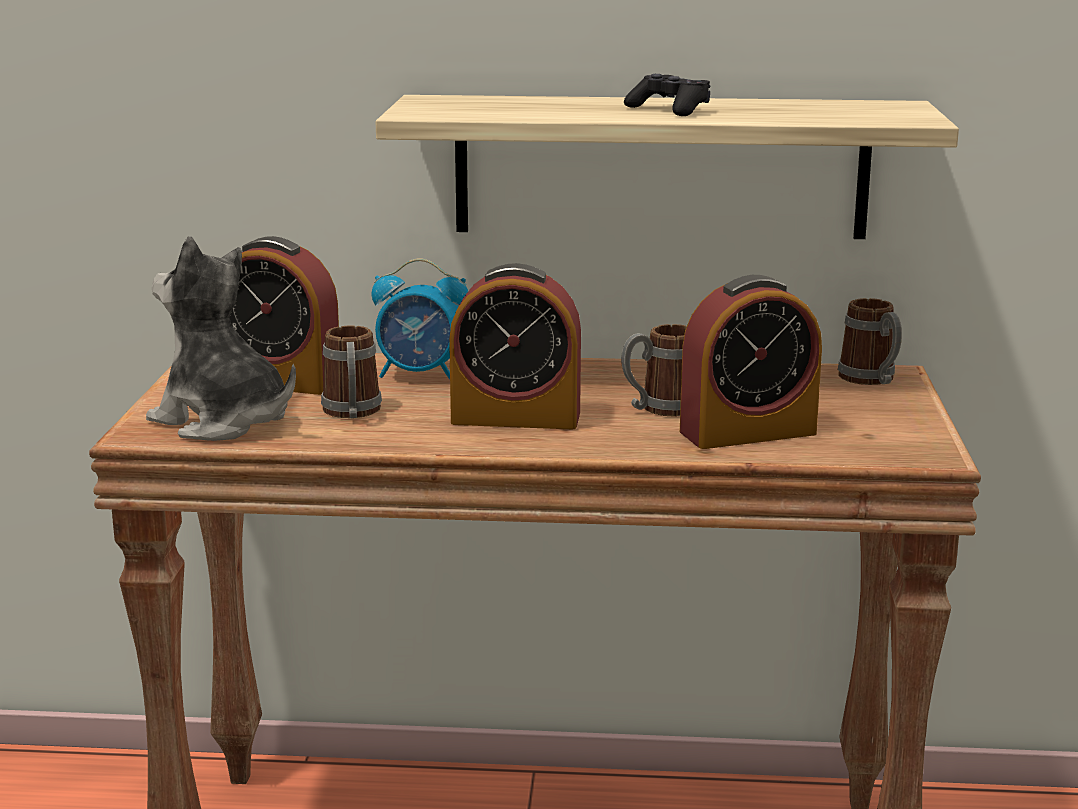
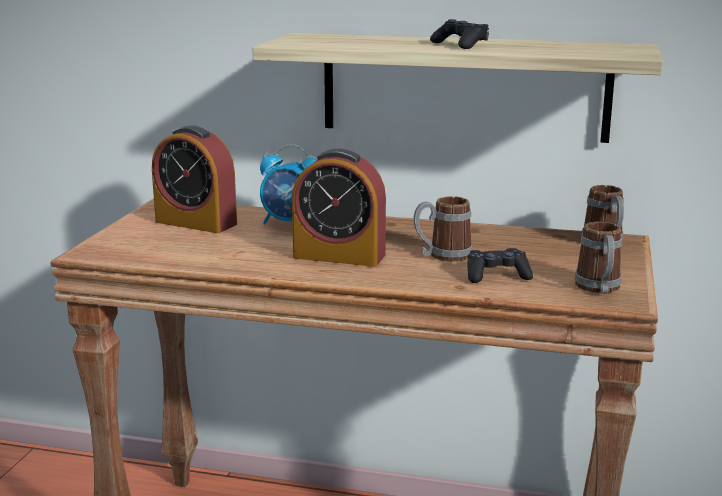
camera: 10 degrees right, 0 degrees up
plush toy [146,236,296,441] -> none
mug [321,326,382,418] -> mug moved to [575,222,622,294]
alarm clock [680,275,822,449] -> black game controller [467,248,533,283]

